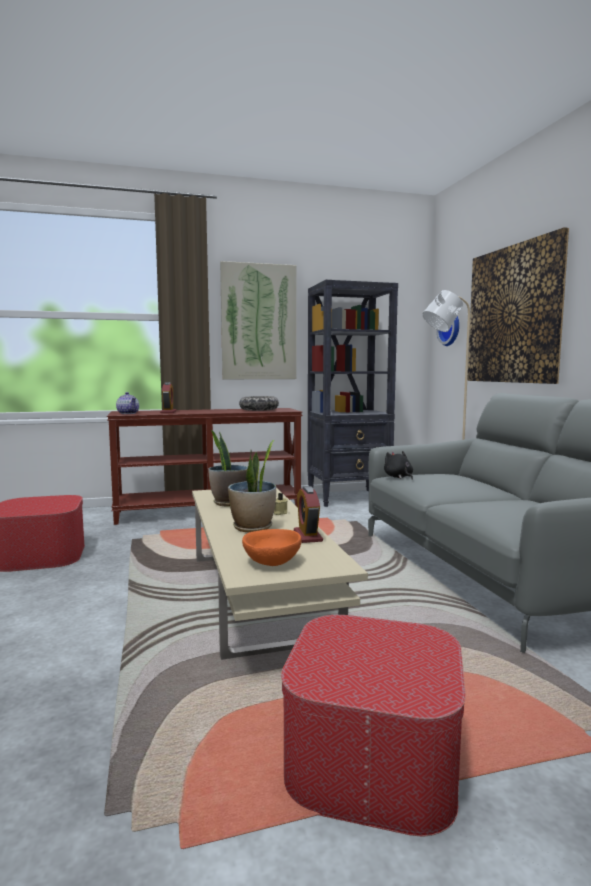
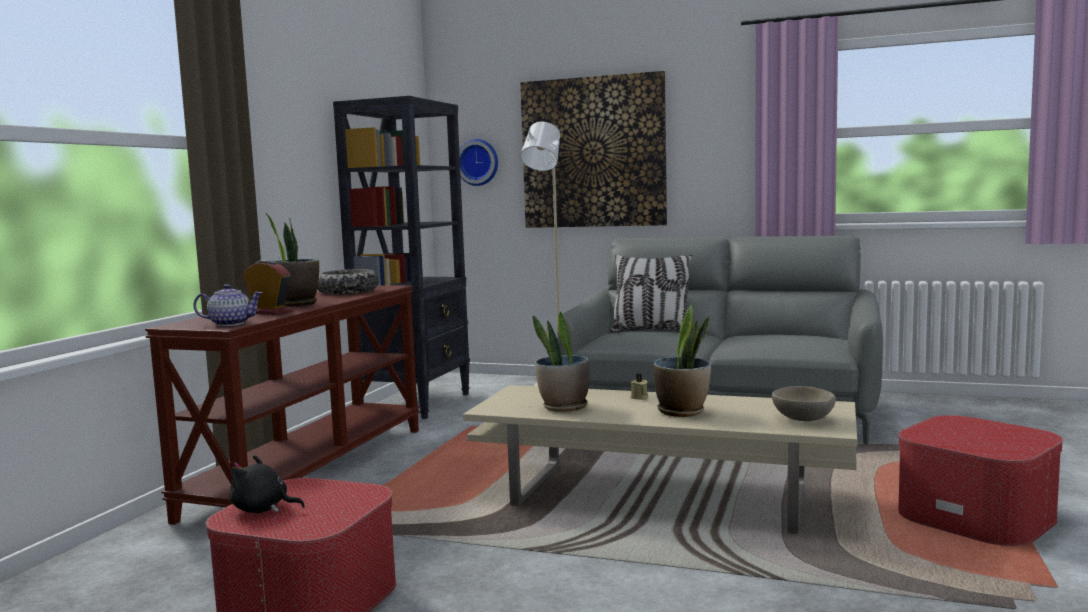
camera: 55 degrees left, 0 degrees up
picture [220,261,297,379] -> none
orange bowl [242,529,302,566] -> beige bowl [772,386,836,421]
alarm clock [294,486,323,543] -> none
black plush toy [384,451,413,479] -> black plush toy moved to [229,455,305,513]
none -> potted plant [265,213,319,306]
none -> pillow [610,254,692,332]

